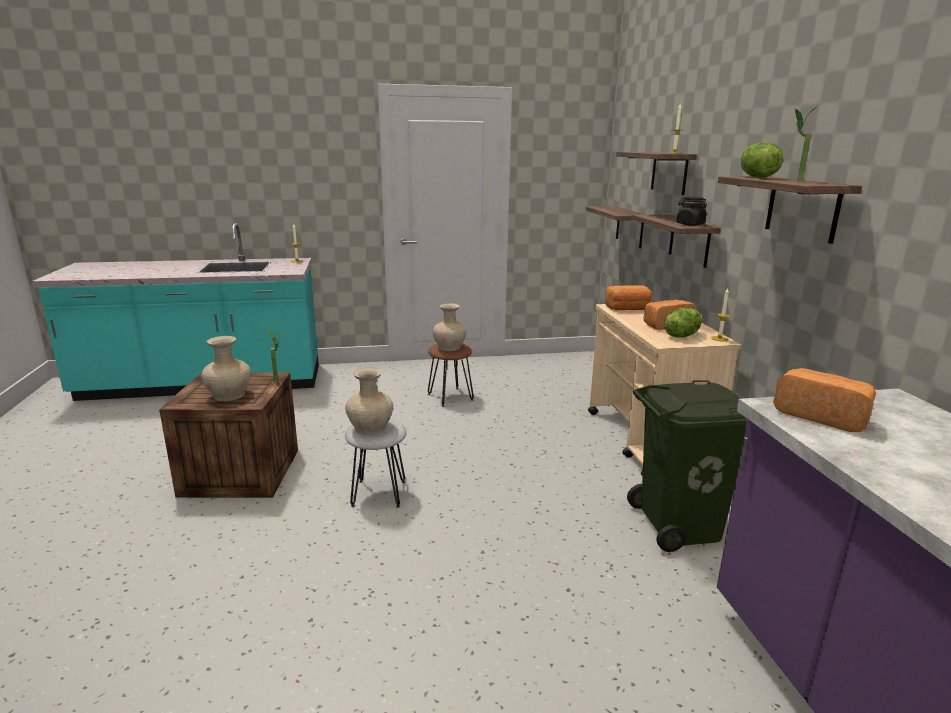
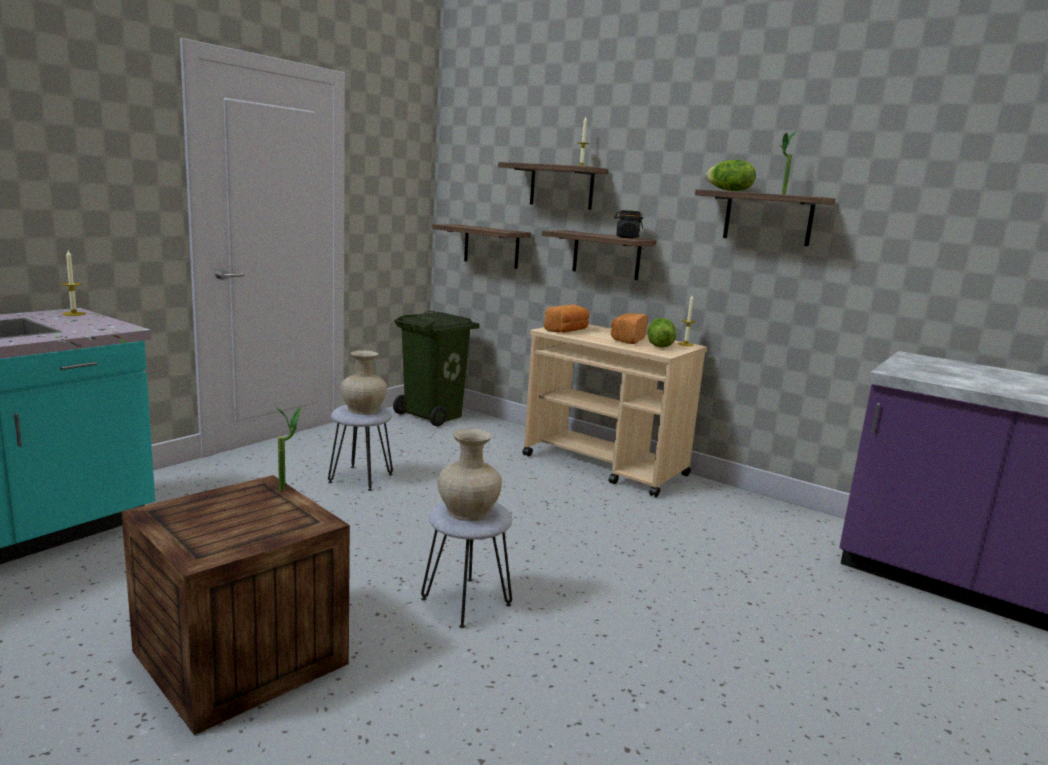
camera: 45 degrees left, 5 degrees down
beige vase [201,336,251,401] -> none
brown stool [428,343,474,407] -> grey stool [328,405,393,491]
green trash can [627,380,747,552] -> green trash can moved to [393,311,480,426]
bread [773,368,876,432] -> none

